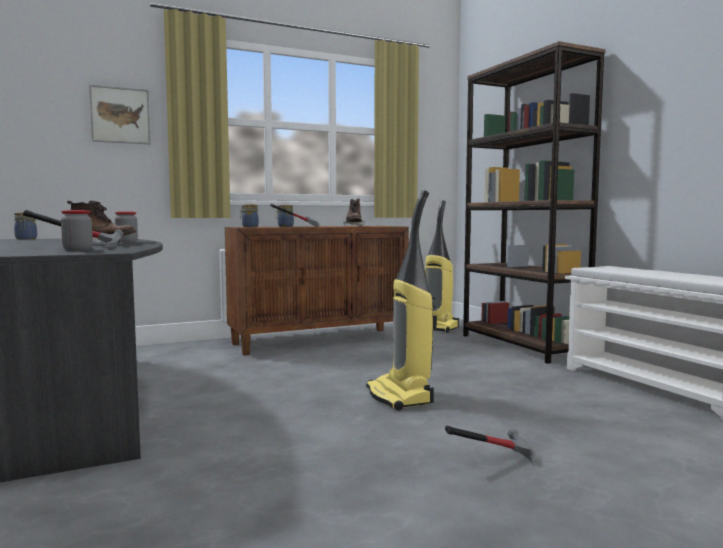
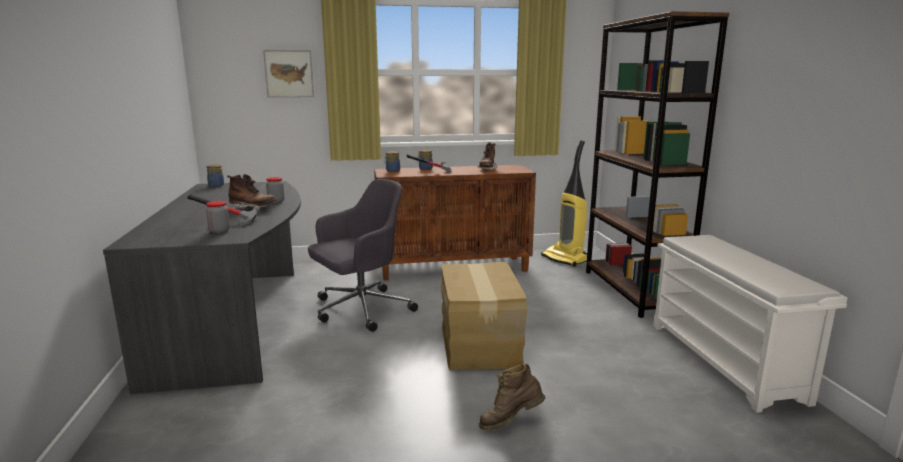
camera: 15 degrees right, 10 degrees up
vacuum cleaner [366,190,437,411] -> cardboard box [441,262,527,371]
hammer [445,426,537,466] -> brown boot [479,363,545,430]
none -> grey office chair [308,179,418,332]

